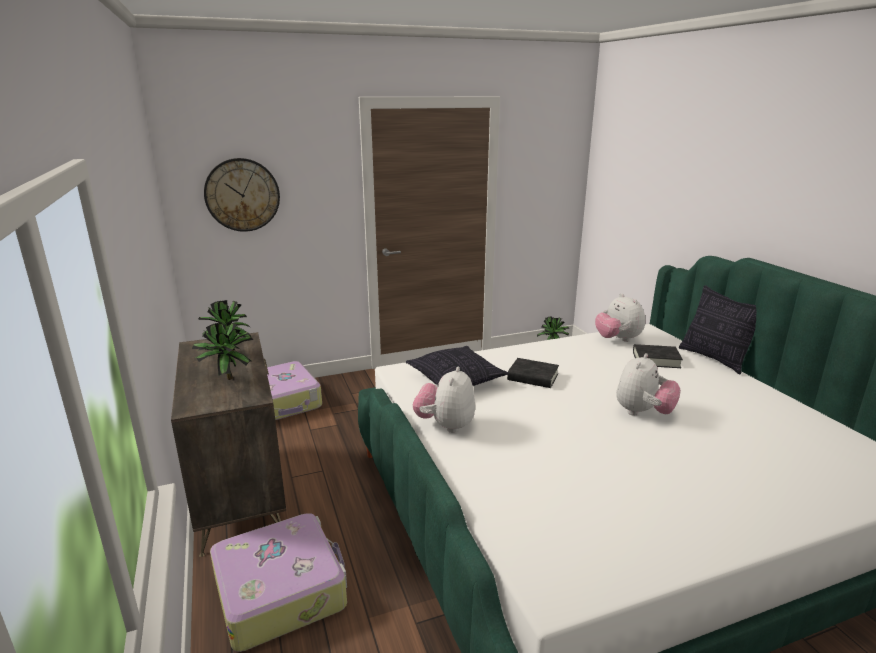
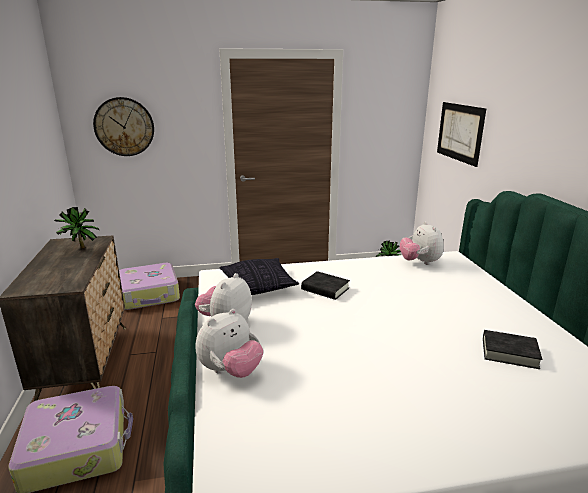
camera: 10 degrees right, 0 degrees up
potted plant [192,323,253,380] -> none
plush toy [616,353,681,416] -> plush toy moved to [196,309,263,378]
black book [633,344,683,368] -> black book moved to [483,330,542,369]
pillow [679,285,756,374] -> none
none -> picture [437,102,486,167]

